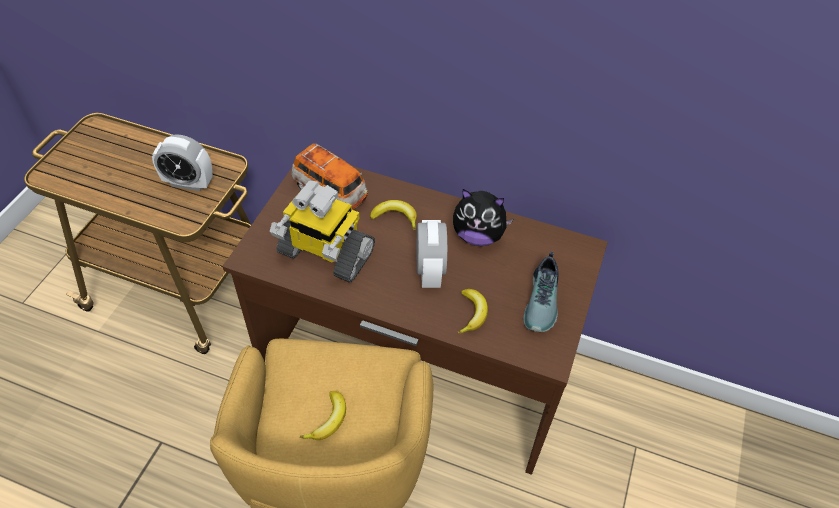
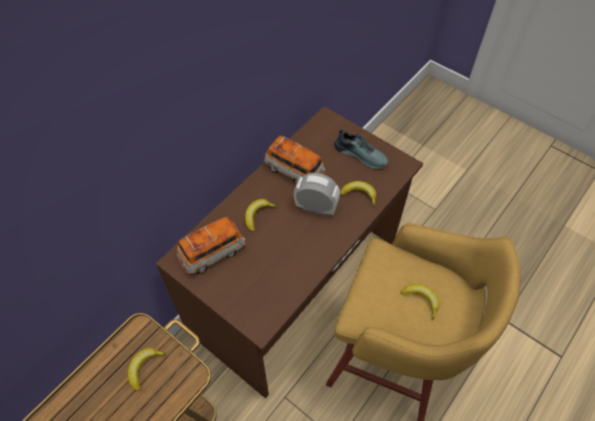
camera: 70 degrees left, 5 degrees up
alarm clock [152,134,213,191] -> banana [128,348,166,391]
toy robot [270,180,375,283] -> none
plush toy [453,189,514,246] -> toy car [264,136,325,185]

